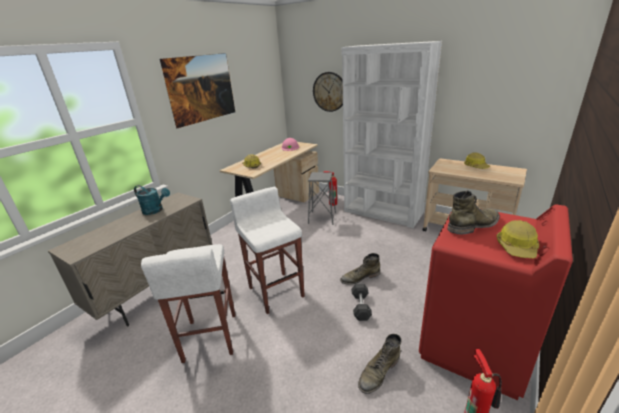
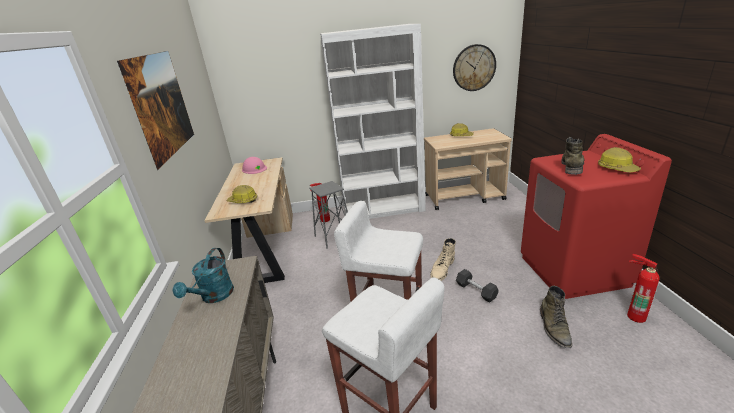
camera: 40 degrees left, 0 degrees up
turquoise watering can [134,185,170,215] -> turquoise watering can turned 120 degrees clockwise [173,248,234,303]
wall clock [313,72,343,112] -> wall clock moved to [453,44,496,91]
green boot [340,253,380,285] -> beige boot [430,238,456,281]

